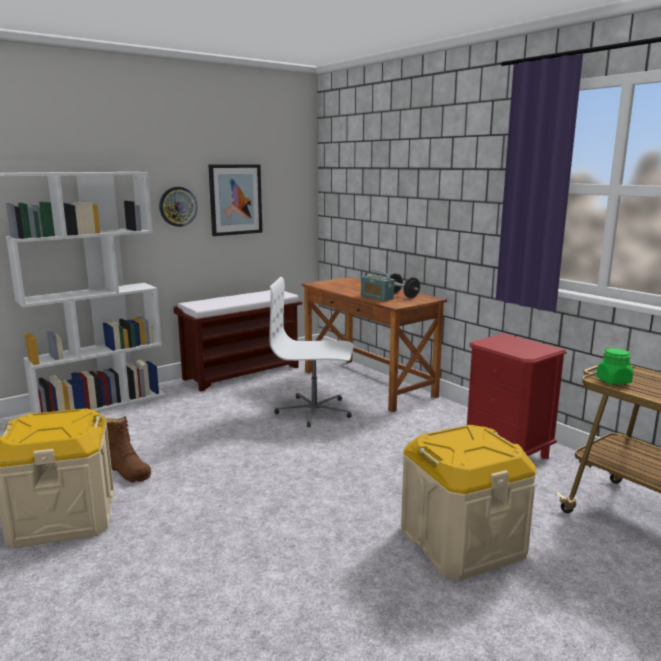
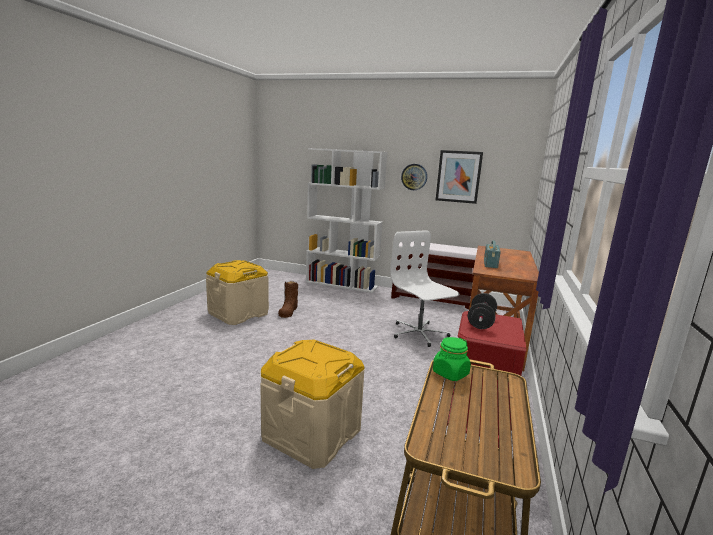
camera: 55 degrees right, 0 degrees up
black dumbbell [390,274,420,298] -> black dumbbell moved to [468,293,497,329]

